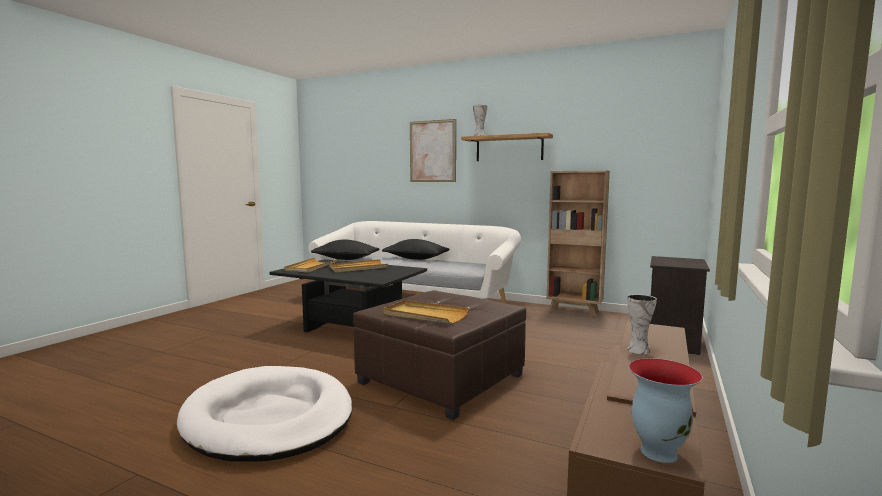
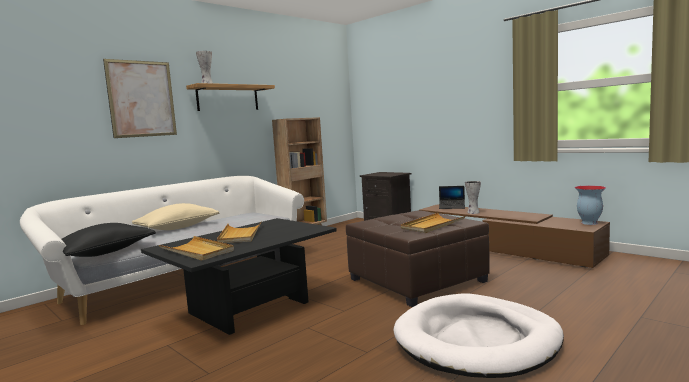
camera: 70 degrees left, 0 degrees up
black pillow [382,239,449,260] -> beige pillow [132,203,219,230]
none -> laptop [439,186,465,209]

